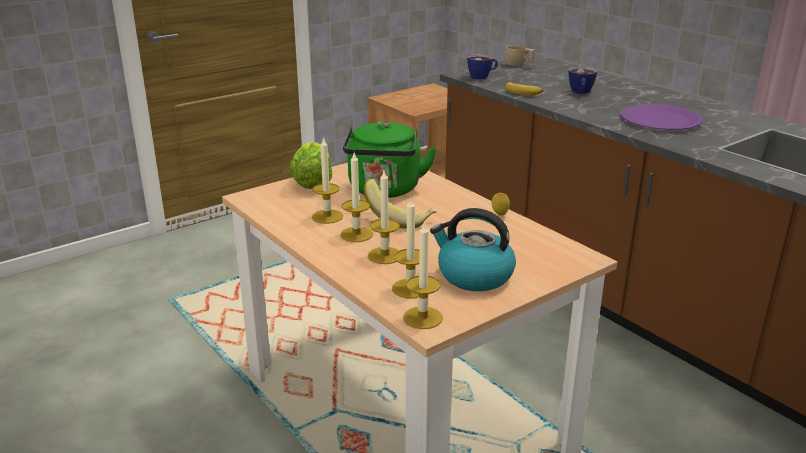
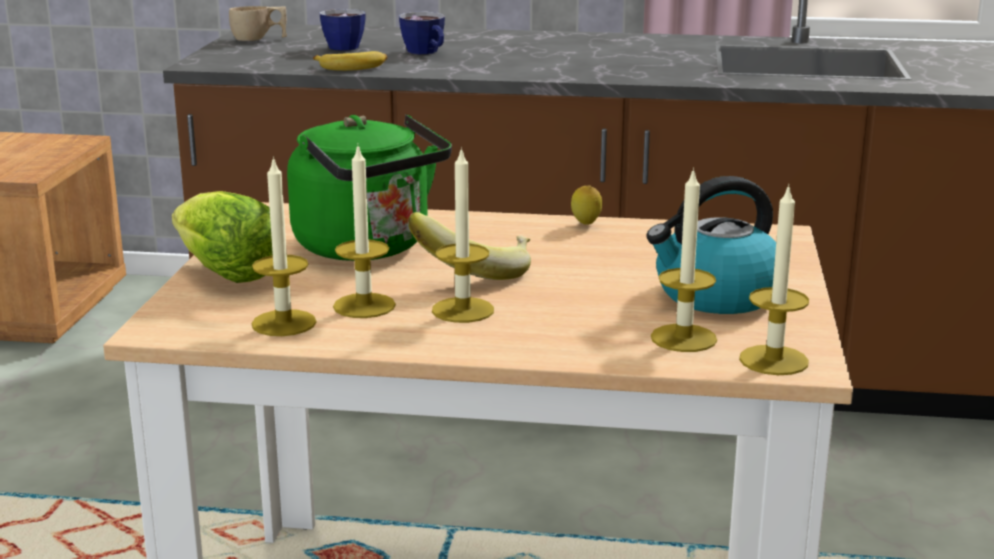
camera: 45 degrees left, 5 degrees down
candle [368,171,400,264] -> candle moved to [252,156,316,336]
cup [467,54,498,79] -> cup moved to [319,9,366,51]
purple plate [620,104,703,130] -> none

